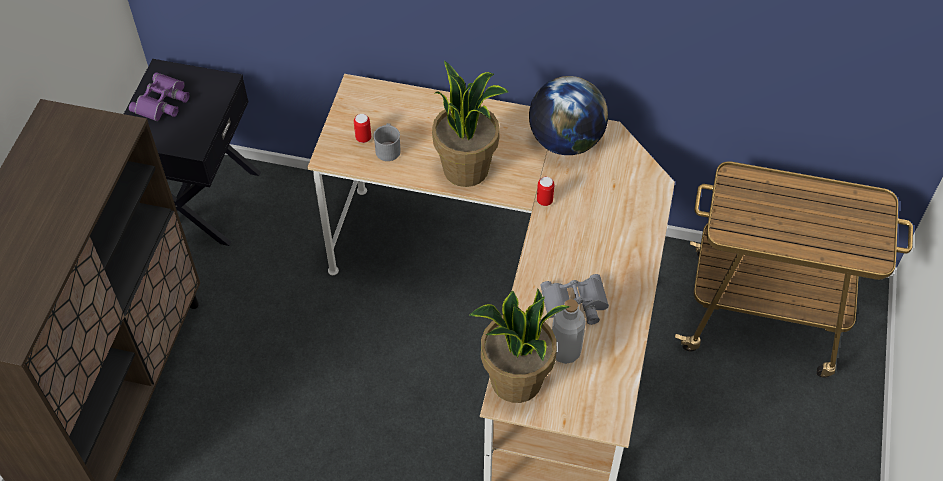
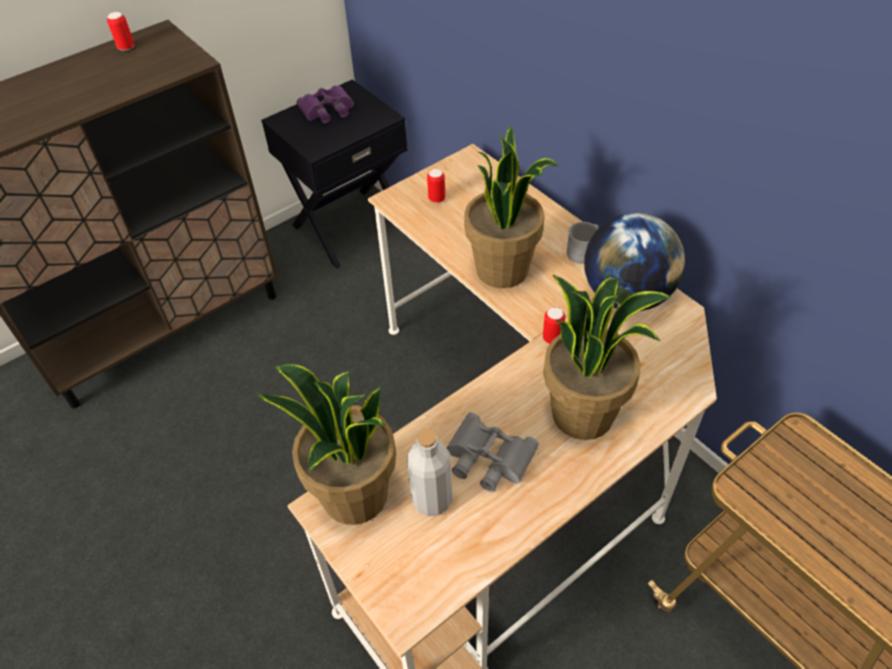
camera: 40 degrees right, 5 degrees down
grey mug [373,123,401,161] -> grey mug moved to [567,222,599,264]
none -> can [107,12,134,51]
none -> potted plant [543,275,671,440]

